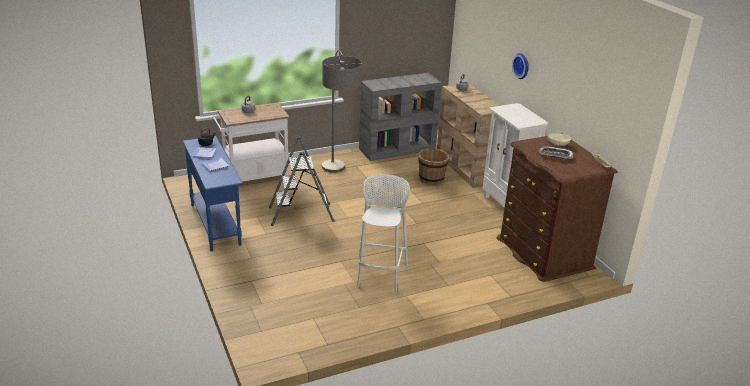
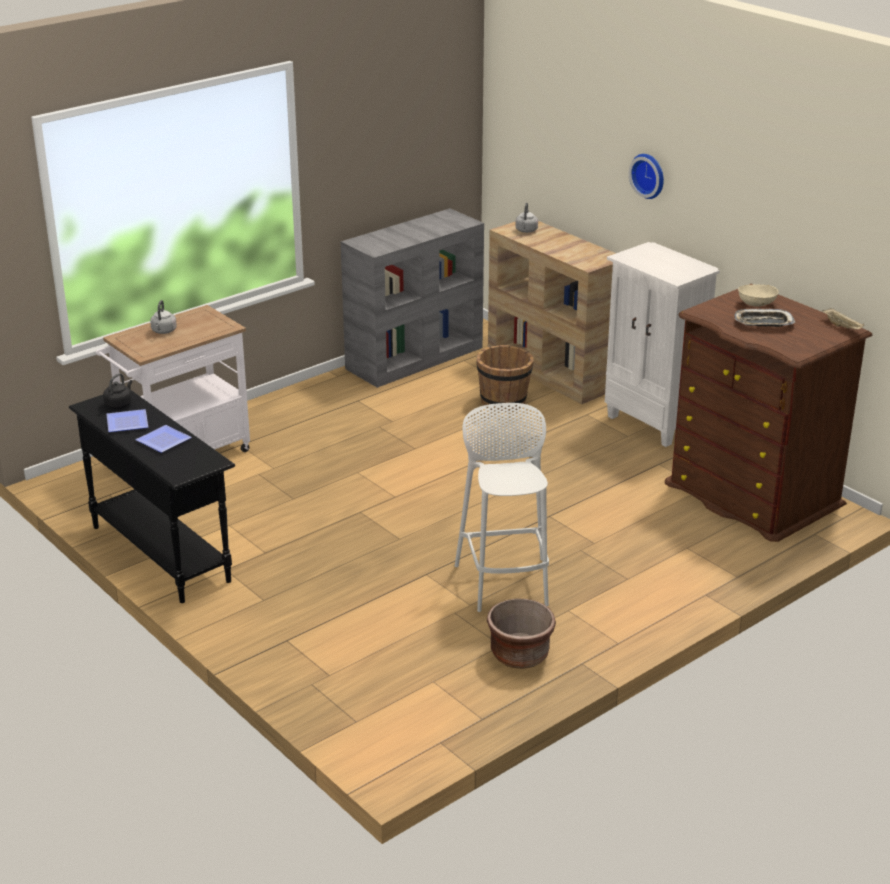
camera: 15 degrees left, 0 degrees up
blue console table [183,136,243,251] -> black console table [69,390,235,603]
grey step ladder [269,137,335,226] -> none
floor lamp [322,50,362,173] -> none
none -> brown planter [487,599,556,669]

